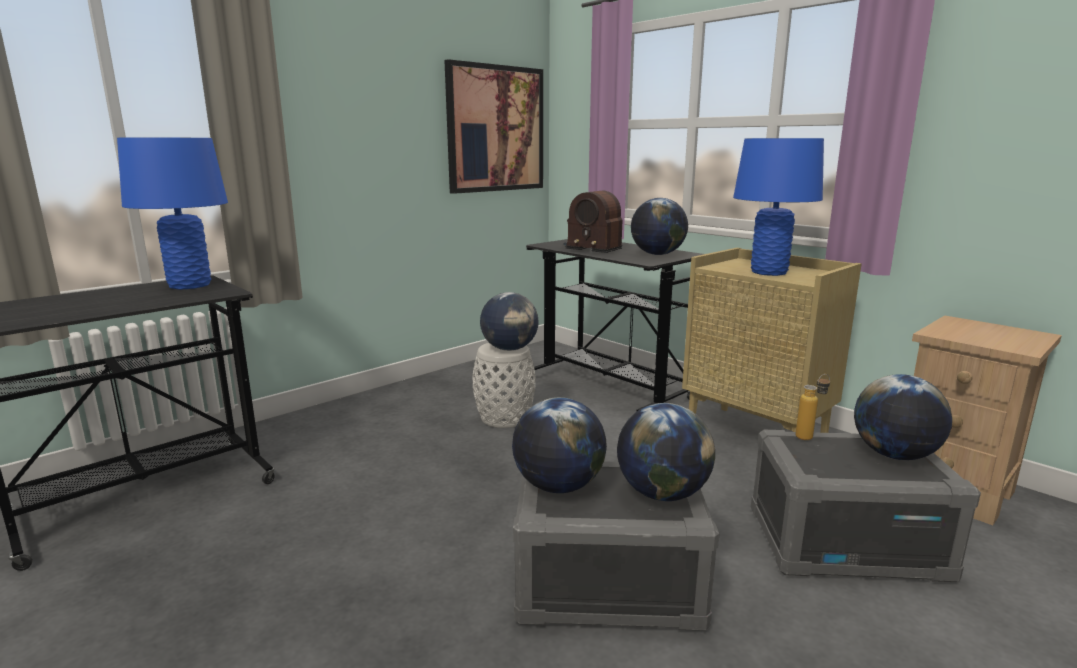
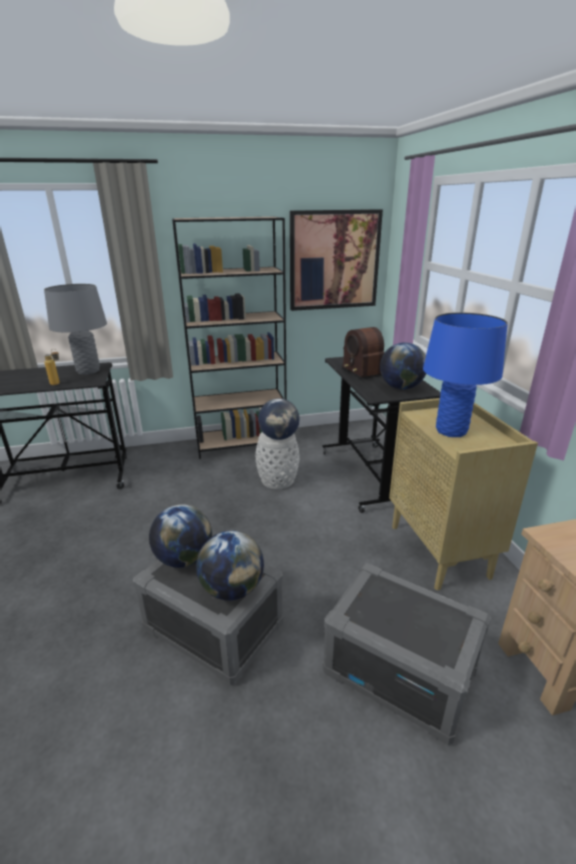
camera: 30 degrees right, 10 degrees up
blue table lamp [117,137,228,289] -> grey table lamp [44,284,107,375]
bottle [796,374,830,440] -> bottle moved to [44,349,60,385]
globe [854,374,952,460] -> none
none -> beige bookcase [172,217,287,459]

